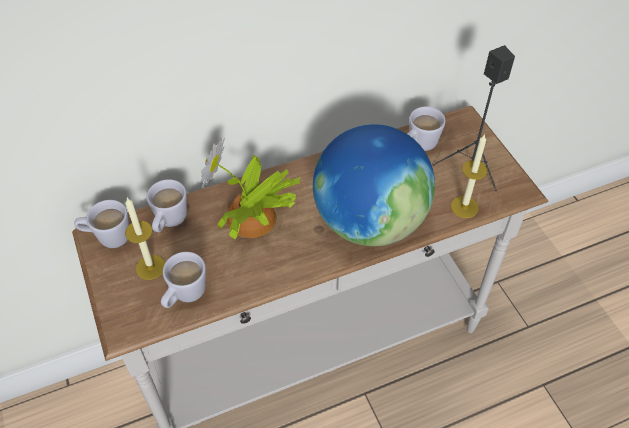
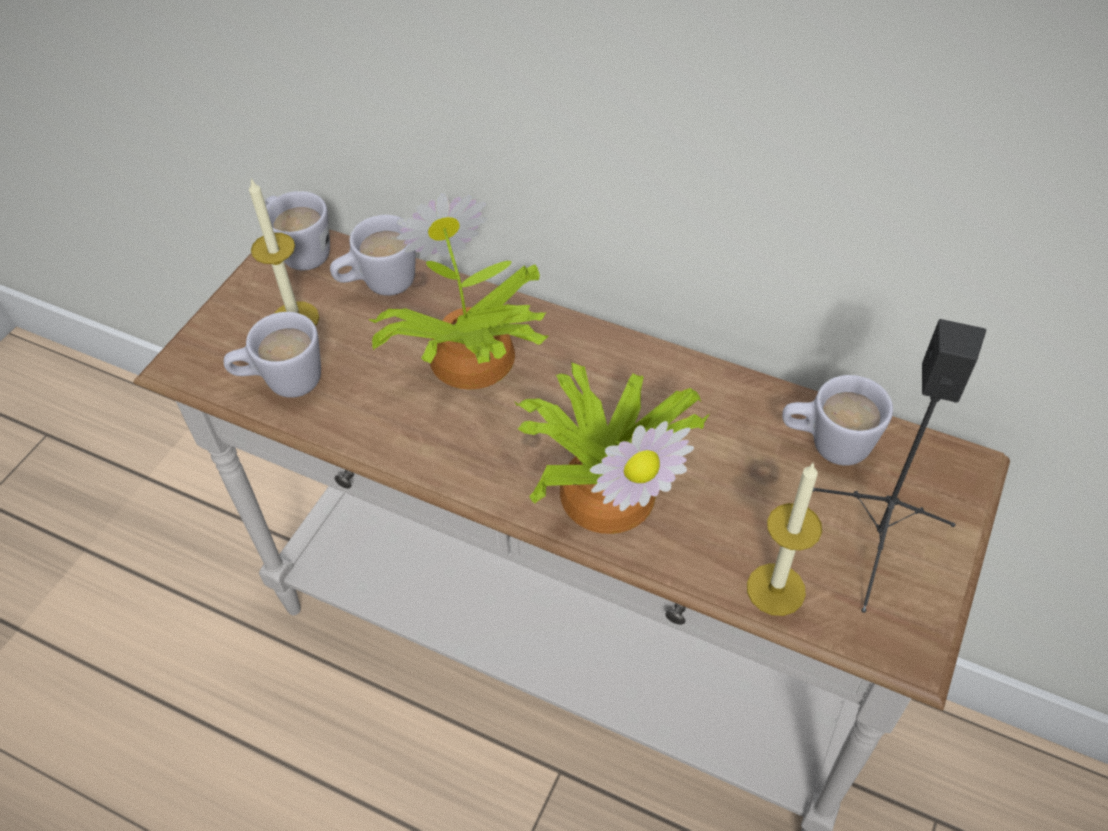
camera: 50 degrees right, 0 degrees up
globe [313,124,435,246] -> potted plant [514,362,710,534]

